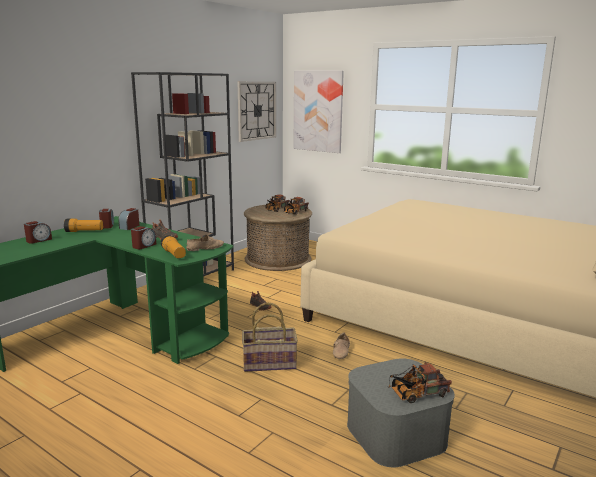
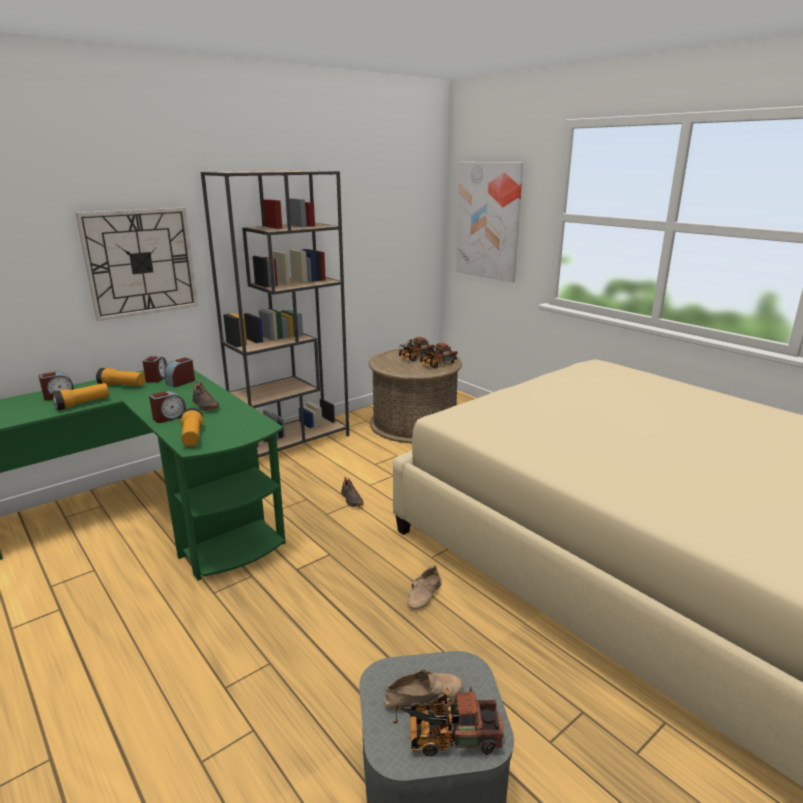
camera: 15 degrees right, 5 degrees up
beige shoe [186,234,224,251] -> beige shoe moved to [384,670,462,711]
wall clock [238,82,276,142] -> wall clock moved to [76,207,198,321]
basket [242,302,298,372] -> none
none -> flashlight [52,383,109,411]

